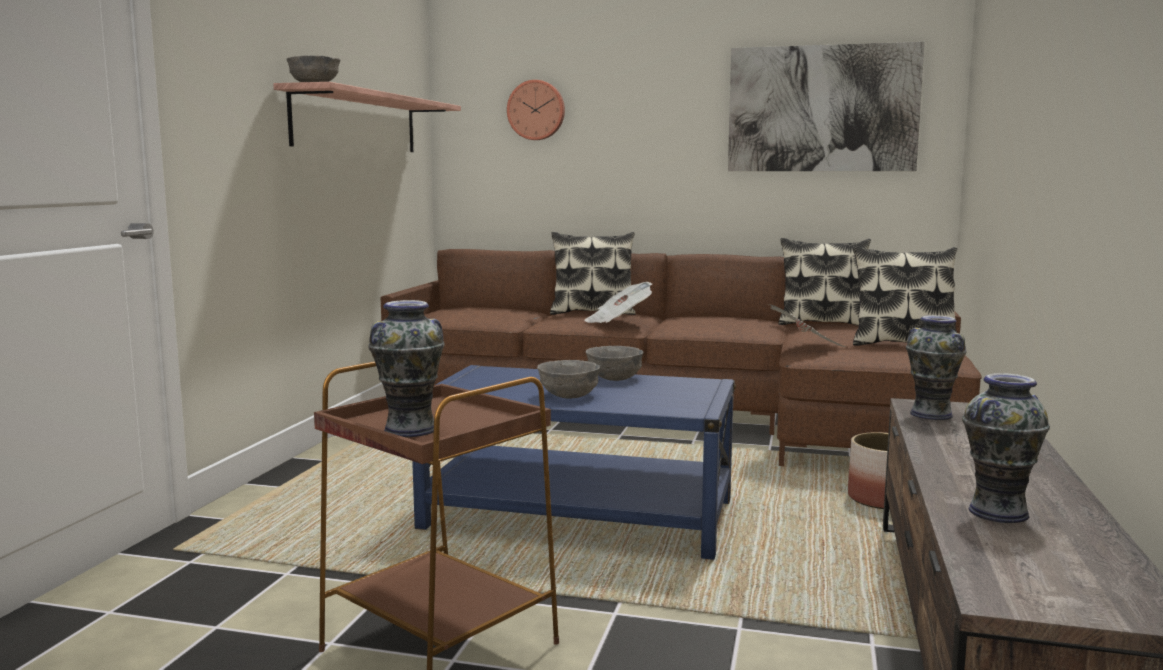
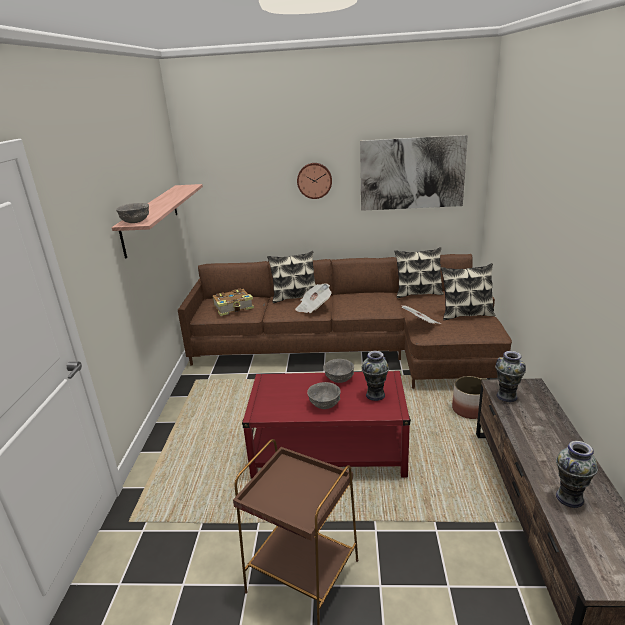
camera: 10 degrees left, 15 degrees up
vase [368,300,445,437] -> vase moved to [361,351,389,401]
blue coffee table [412,365,736,560] -> red coffee table [242,371,411,479]
wall clock [507,80,565,140] -> wall clock moved to [297,163,332,199]
none -> book [212,289,254,316]

